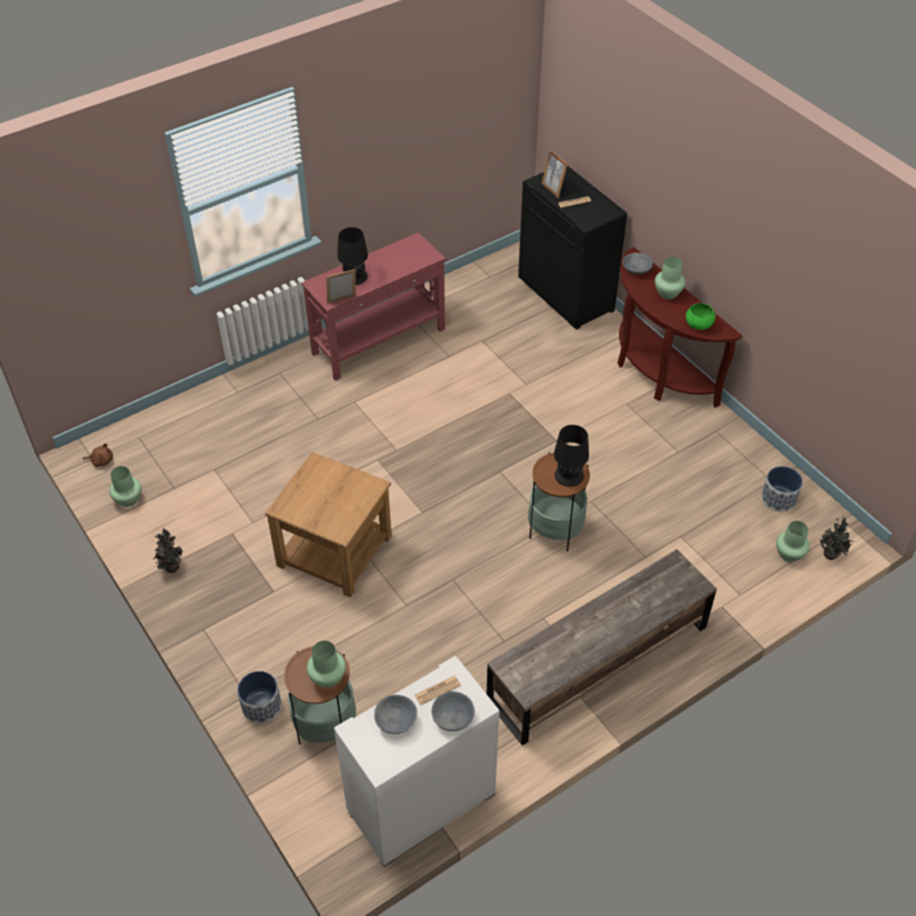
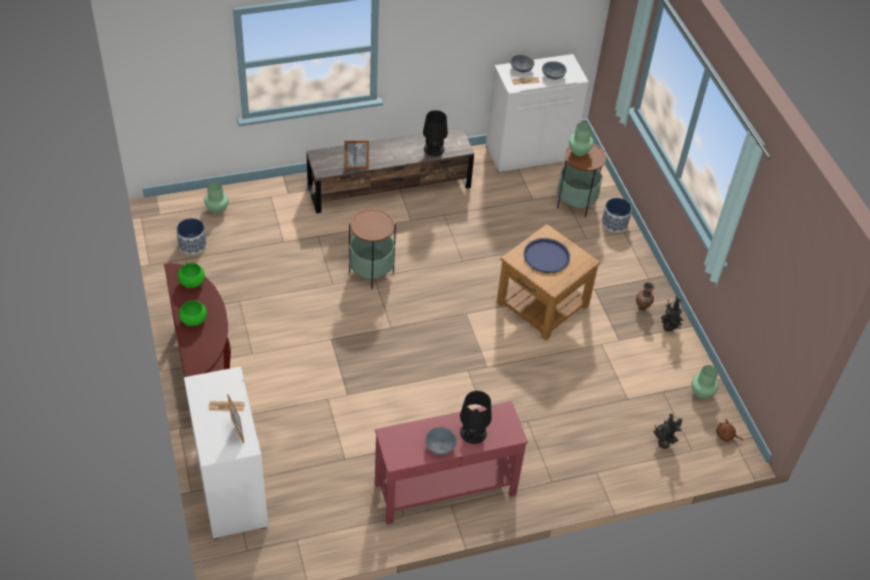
camera: 165 degrees left, 0 degrees up
picture frame [326,269,356,303] -> picture frame moved to [344,140,369,169]
black cabinet [518,166,627,330] -> white cabinet [184,367,268,540]
black table lamp [554,425,589,487] -> black table lamp moved to [423,110,448,156]
grey bowl [623,253,653,274] -> grey bowl moved to [425,427,457,455]
green vase [655,257,685,299] -> green bowl [179,300,207,326]
potted plant [820,517,853,560] -> potted plant moved to [653,414,682,449]
none -> blue tray [524,238,570,273]
none -> brown vase [636,282,655,311]

